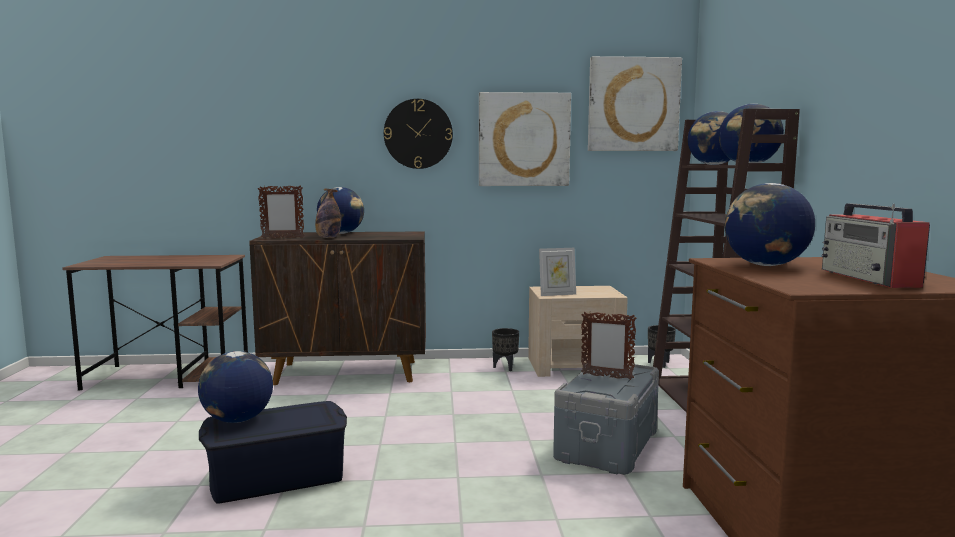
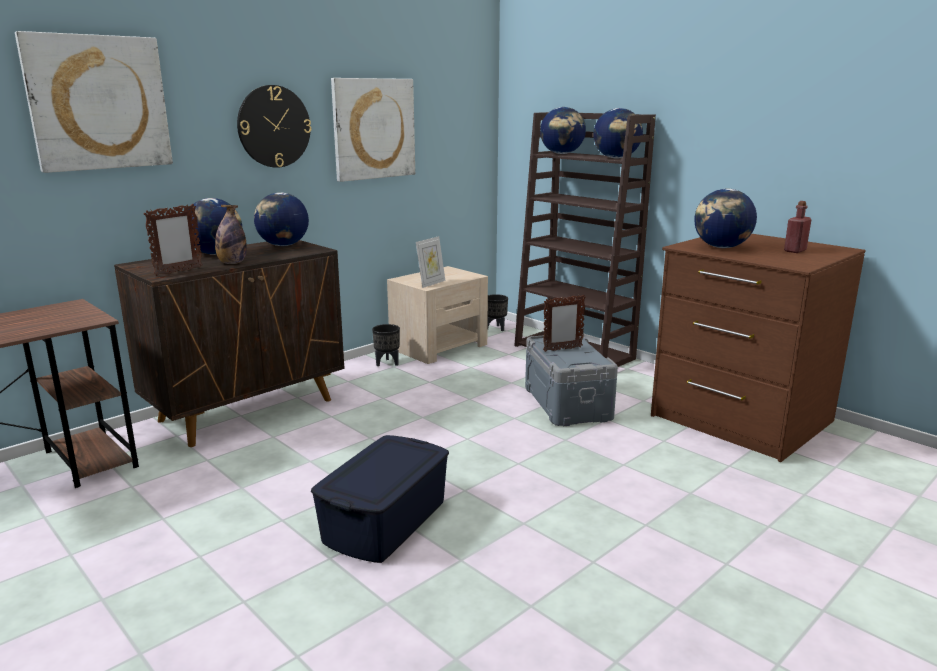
camera: 40 degrees left, 10 degrees up
globe [198,351,273,423] -> globe moved to [254,192,309,246]
picture [588,56,682,151] -> picture moved to [15,31,173,173]
radio [822,203,930,288] -> red bottle [784,201,812,253]

